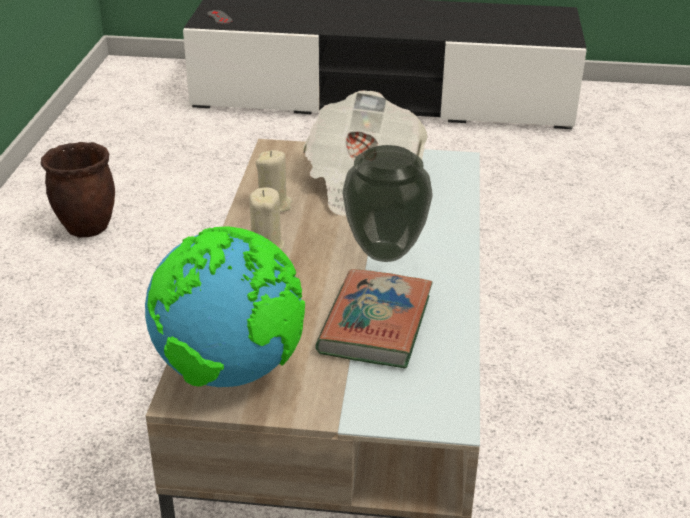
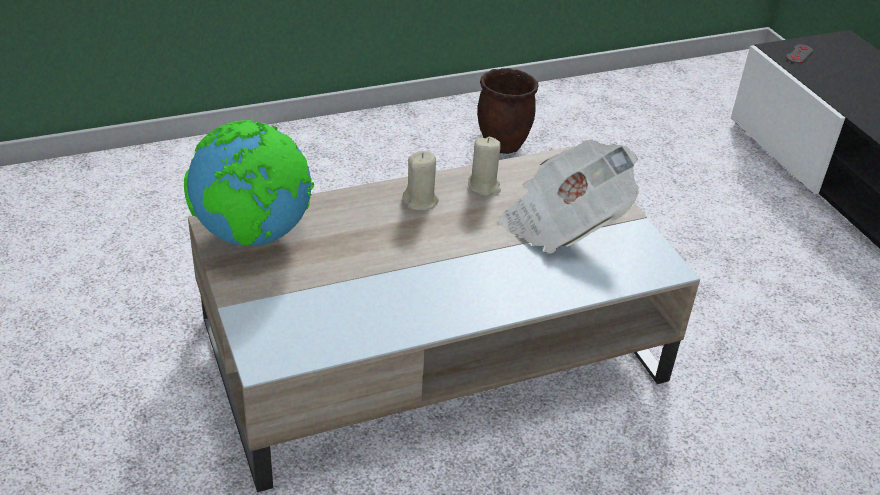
camera: 60 degrees right, 5 degrees up
book [315,269,433,368] -> none
vase [343,145,433,262] -> none

